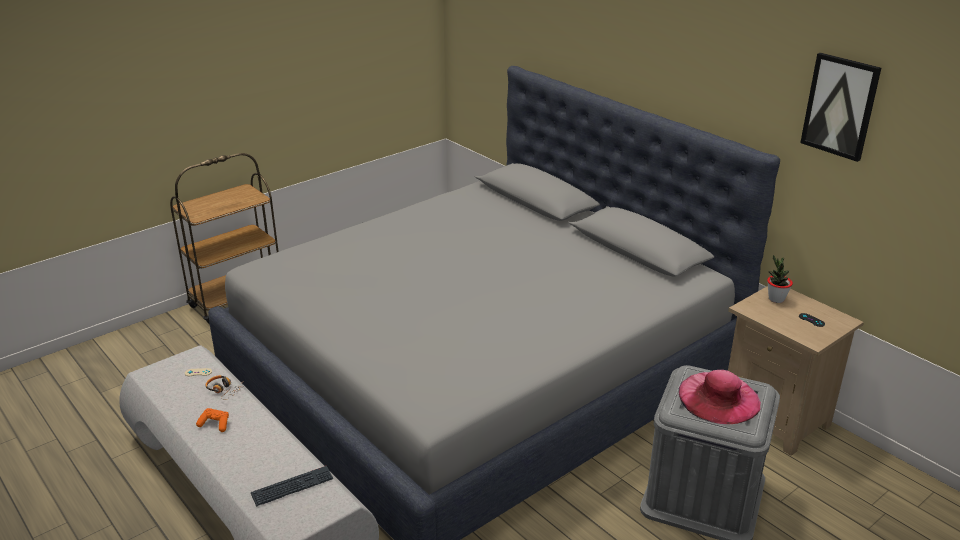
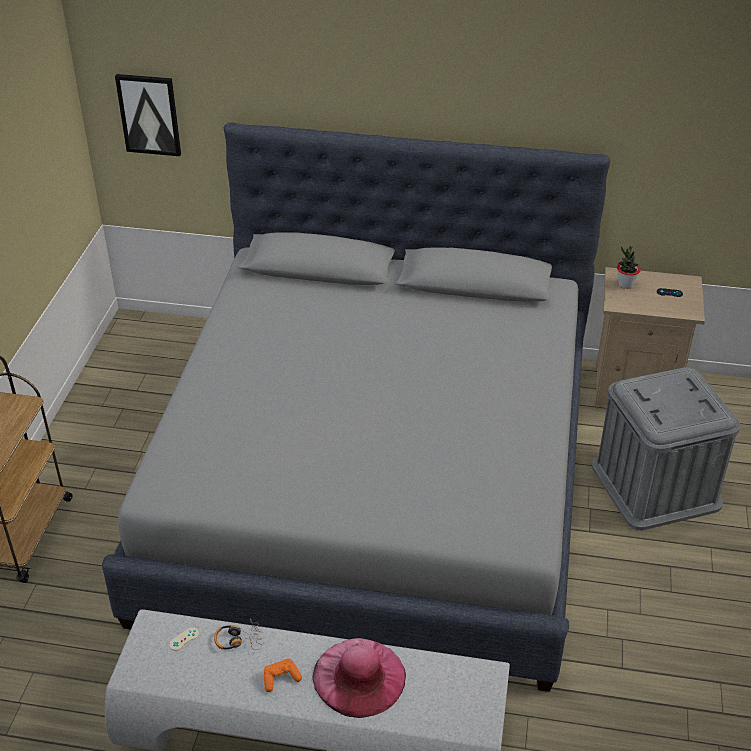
camera: 40 degrees left, 10 degrees up
keyboard [251,466,334,507] -> none
pink hat [679,370,761,424] -> pink hat moved to [313,638,406,718]
picture [800,53,881,162] -> picture moved to [115,74,181,156]

